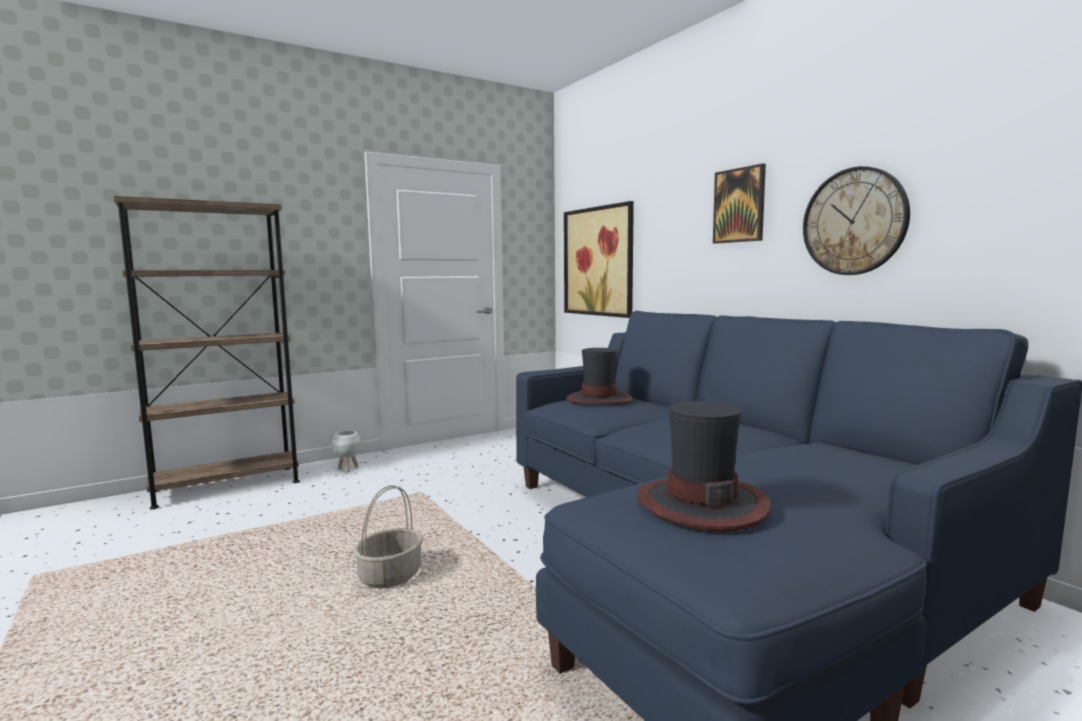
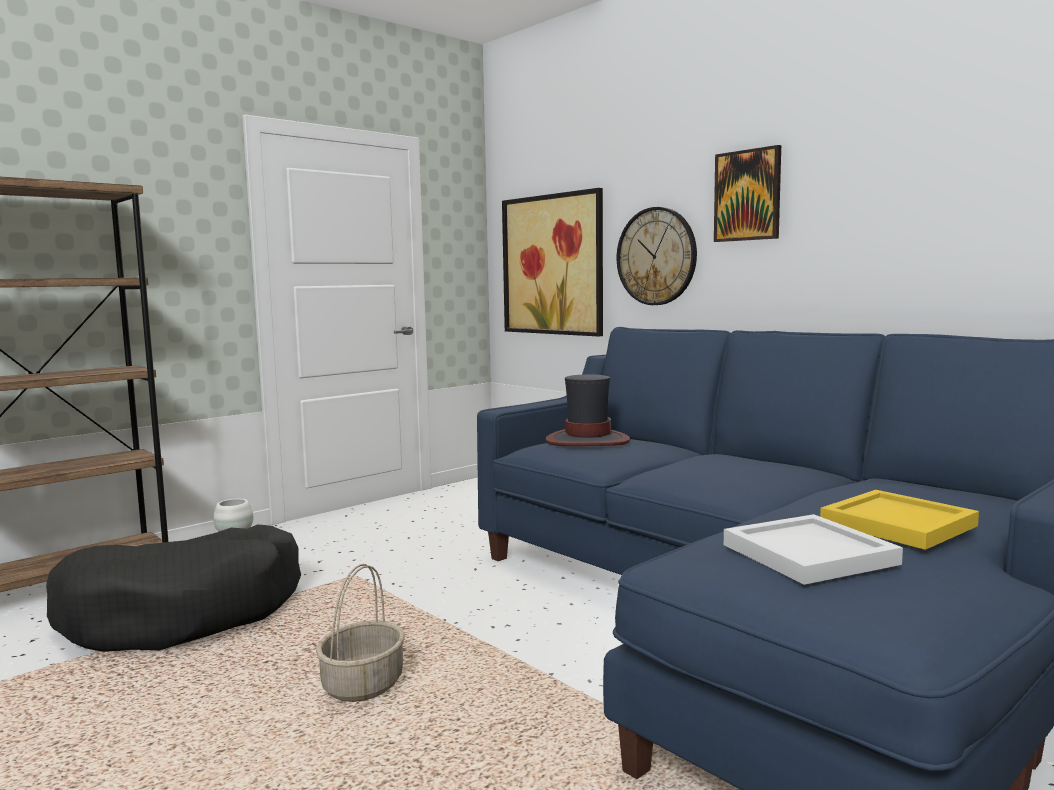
camera: 10 degrees left, 0 degrees up
hat [636,401,771,531] -> white tray [724,514,903,585]
wall clock [803,166,910,275] -> wall clock moved to [617,207,697,305]
none -> black dog bed [46,524,301,652]
none -> yellow tray [820,490,979,550]

